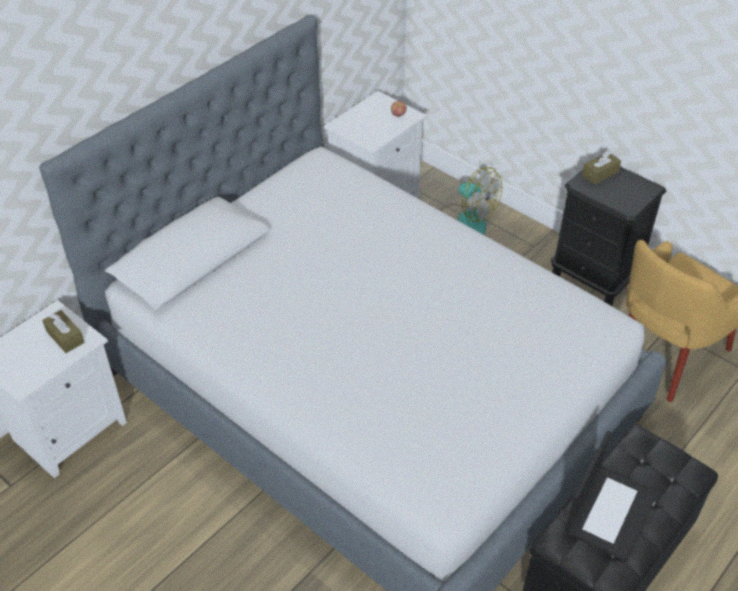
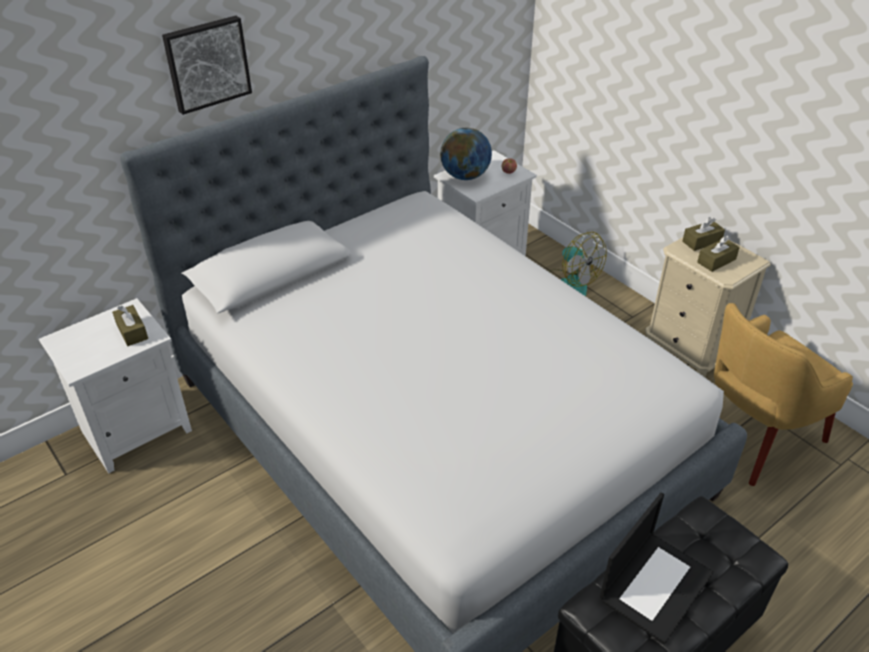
camera: 10 degrees right, 5 degrees down
black nightstand [551,156,666,306] -> beige nightstand [645,237,771,377]
none -> picture [162,16,252,115]
none -> globe [440,128,492,180]
none -> brown tissue box [697,236,740,272]

